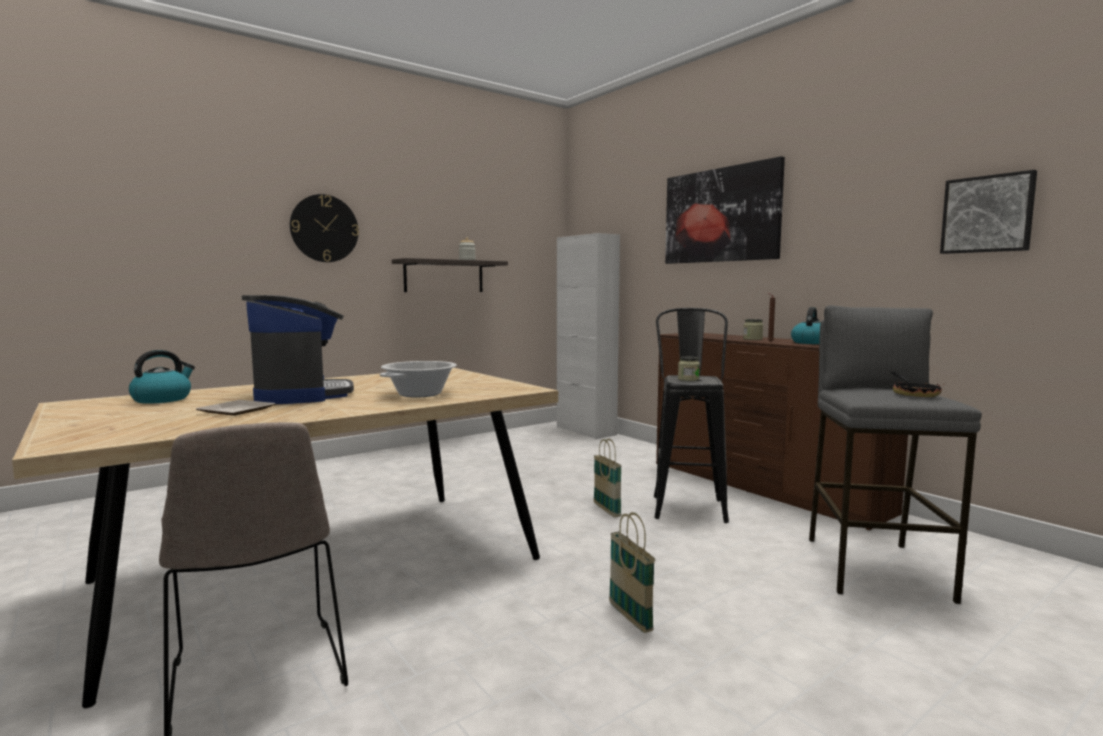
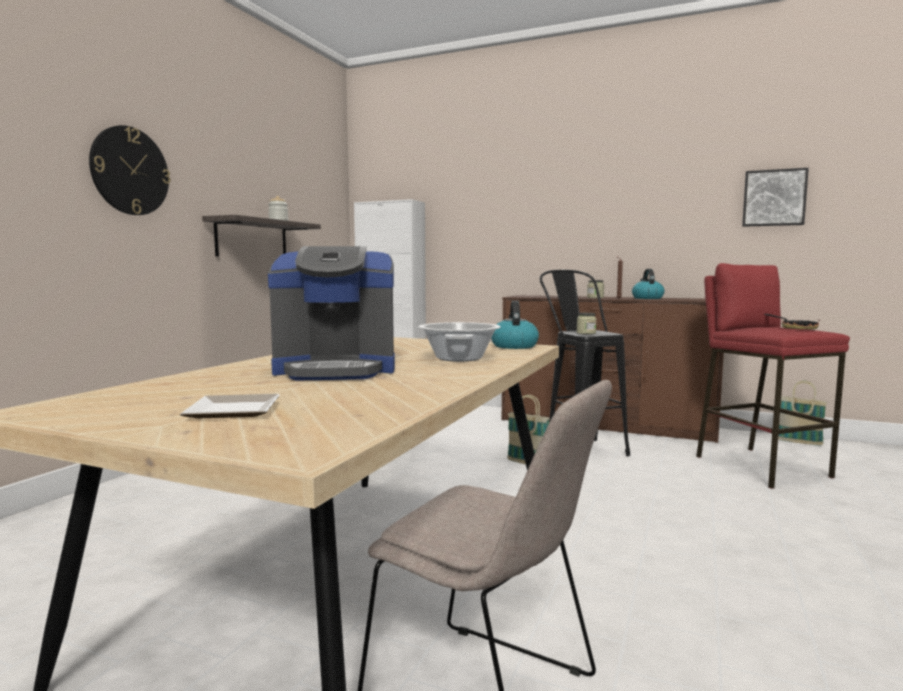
camera: 30 degrees left, 0 degrees up
kettle [129,350,195,404] -> kettle moved to [491,301,539,349]
plate [196,400,276,416] -> plate moved to [180,394,280,418]
coffee machine [242,295,354,404] -> coffee machine turned 135 degrees clockwise [268,246,395,380]
basket [609,512,655,633] -> basket moved to [778,381,827,446]
picture [665,156,785,264] -> none
grey stool [809,305,982,604] -> red stool [696,263,850,489]

